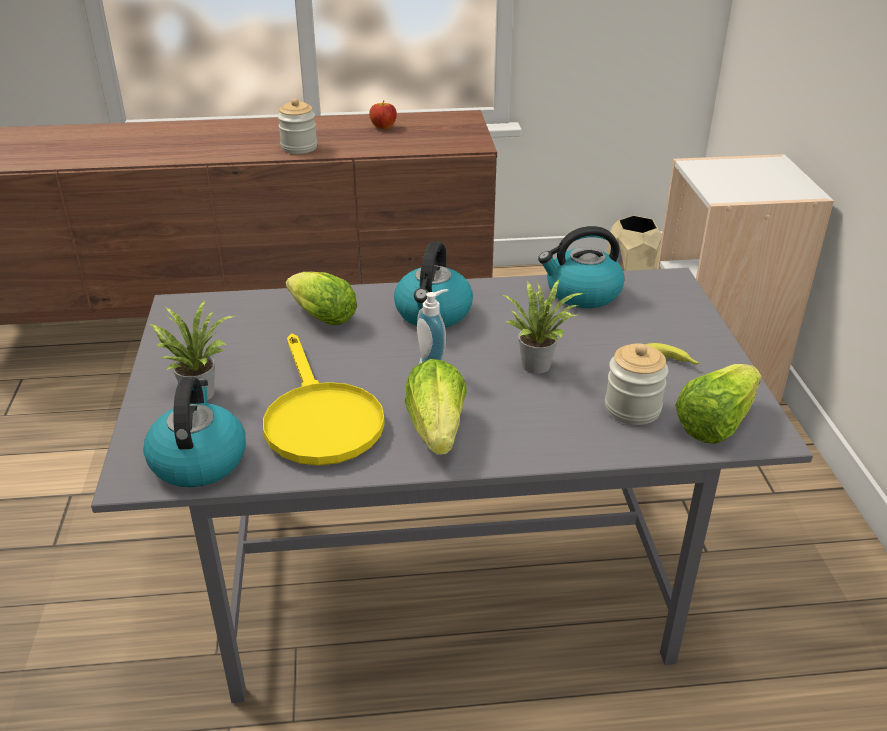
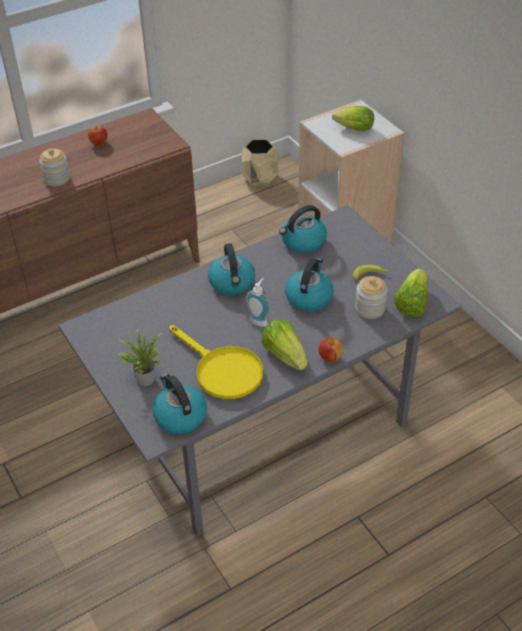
camera: 25 degrees left, 10 degrees up
lettuce [286,272,357,325] -> lettuce moved to [332,106,374,131]
potted plant [503,279,583,374] -> kettle [285,258,334,311]
none -> apple [319,337,343,363]

